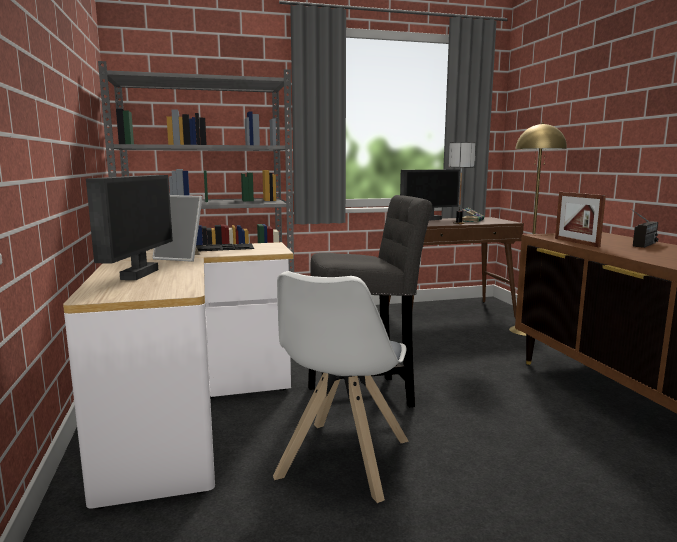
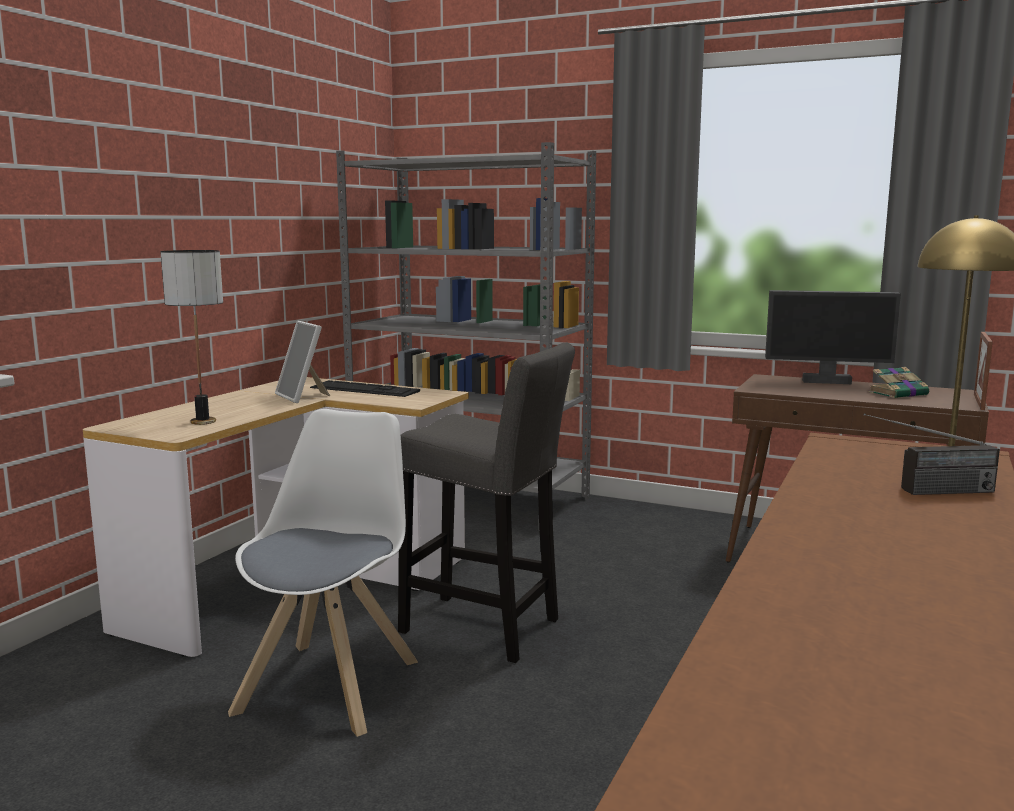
camera: 40 degrees right, 0 degrees up
monitor [86,175,173,280] -> none
chair [273,271,409,503] -> chair turned 135 degrees clockwise [228,409,418,737]
table lamp [449,142,476,224] -> table lamp moved to [160,250,223,425]
picture frame [555,192,606,247] -> picture frame moved to [974,332,993,410]

